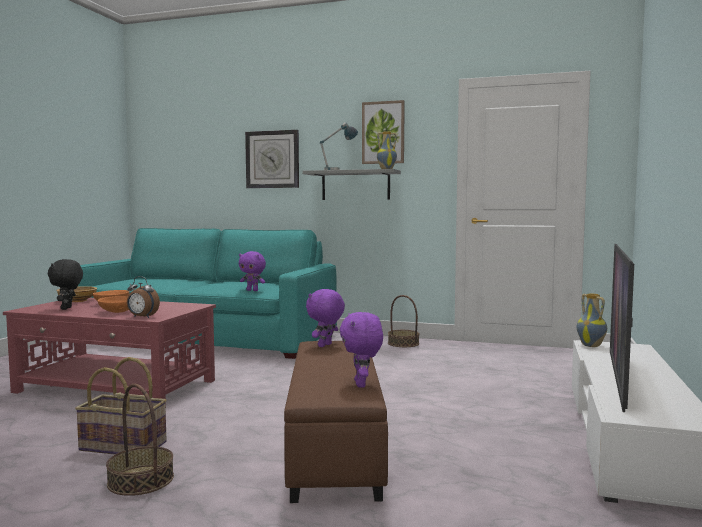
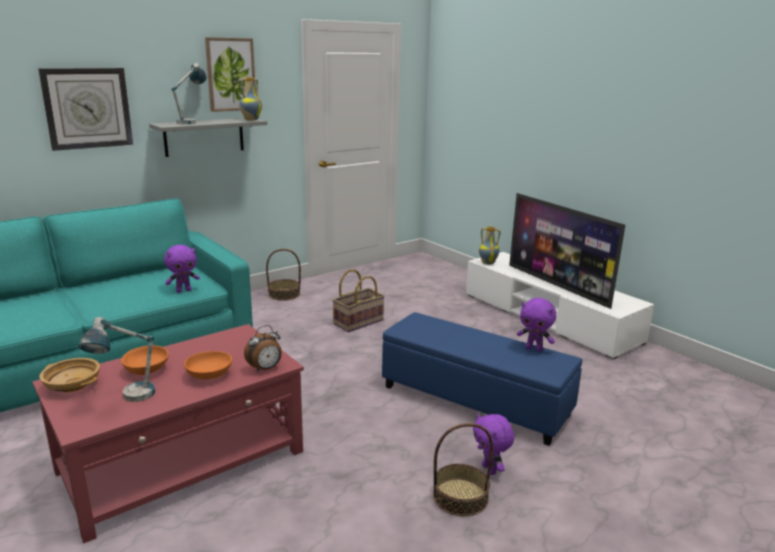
camera: 55 degrees left, 15 degrees up
black plush toy [48,259,83,310] -> table lamp [78,317,155,402]
basket [75,357,167,455] -> basket moved to [332,269,385,332]
brown ottoman [284,341,388,503] -> blue ottoman [382,312,582,446]
purple plush toy [306,289,345,347] -> purple plush toy moved to [473,414,515,475]

